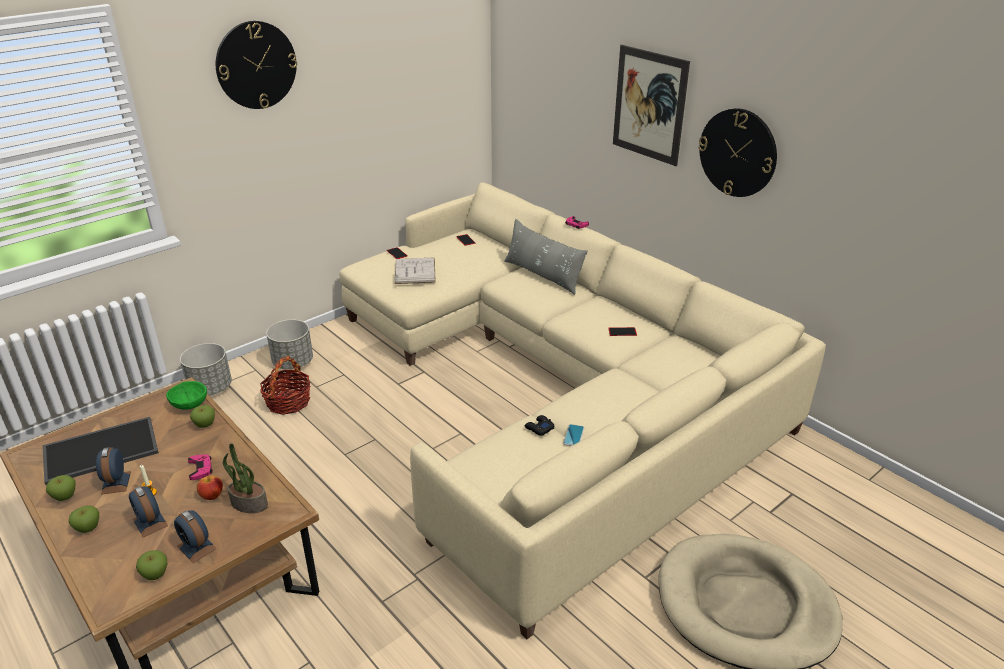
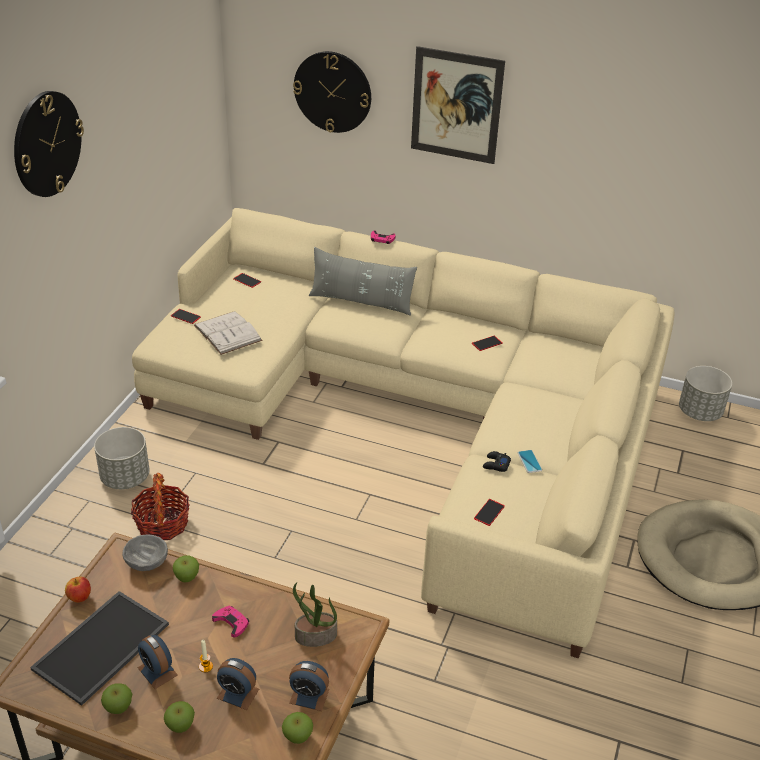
camera: 30 degrees left, 5 degrees up
green bowl [166,381,207,410] -> grey bowl [122,535,168,571]
grey planter [180,343,232,395] -> grey planter moved to [679,366,732,421]
apple [197,475,223,500] -> apple moved to [65,577,91,603]
wall clock [698,108,777,197] -> wall clock moved to [293,51,371,133]
none -> phone [474,499,505,526]

